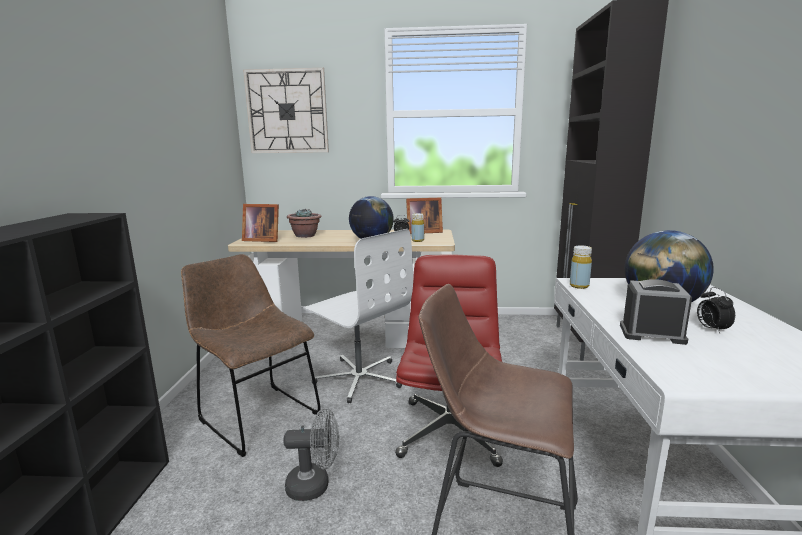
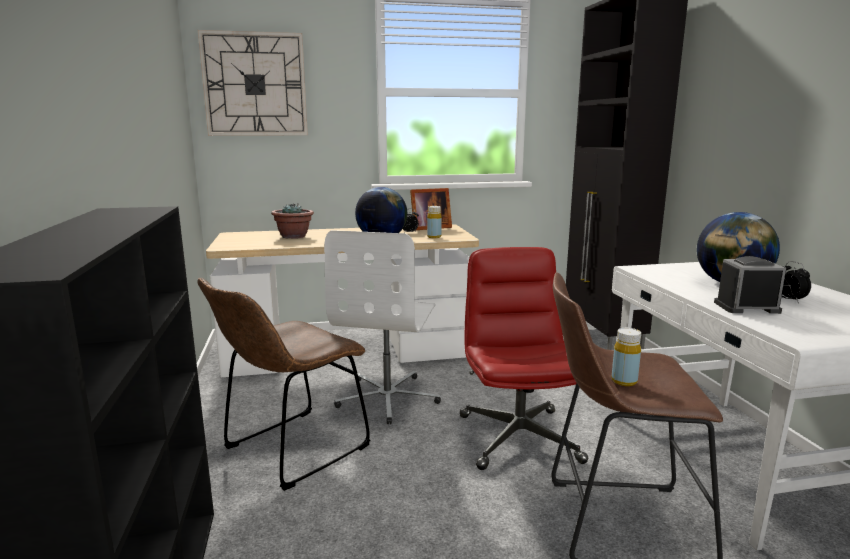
camera: 15 degrees left, 0 degrees up
brown chair [181,254,321,457] -> brown chair turned 75 degrees counterclockwise [197,278,370,491]
picture frame [242,204,279,242] -> none
grey fan [284,408,339,501] -> none
white office chair [303,229,413,403] -> white office chair turned 75 degrees clockwise [324,230,441,424]
yellow bottle [570,246,592,289] -> yellow bottle moved to [612,328,641,386]

